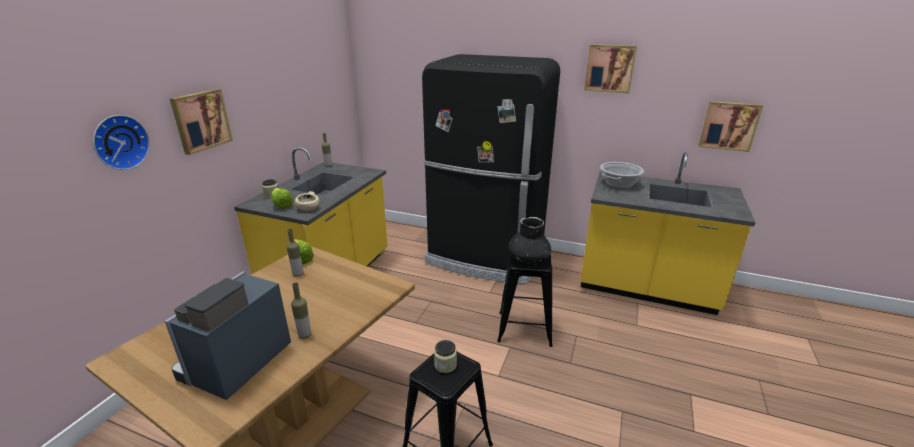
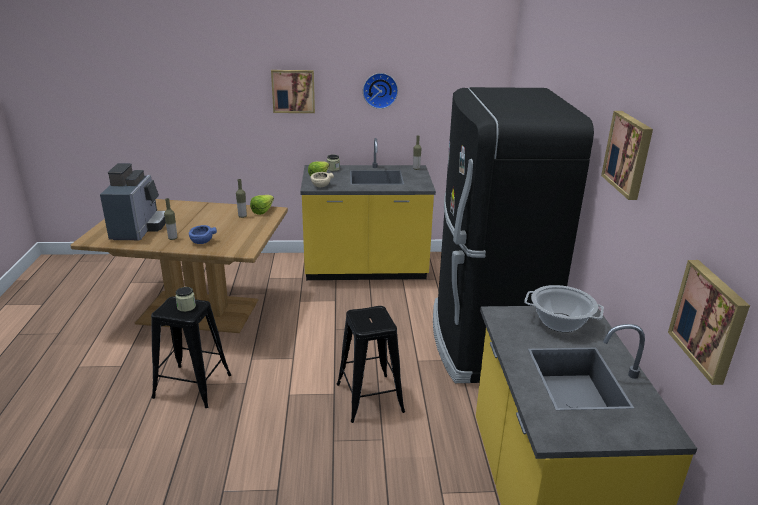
camera: 65 degrees right, 0 degrees up
wall clock [93,115,150,170] -> wall clock moved to [363,73,398,109]
coffee machine [164,271,291,400] -> coffee machine turned 90 degrees clockwise [100,163,166,240]
black vase [508,217,551,265] -> none
none -> blue bowl [189,225,217,244]

